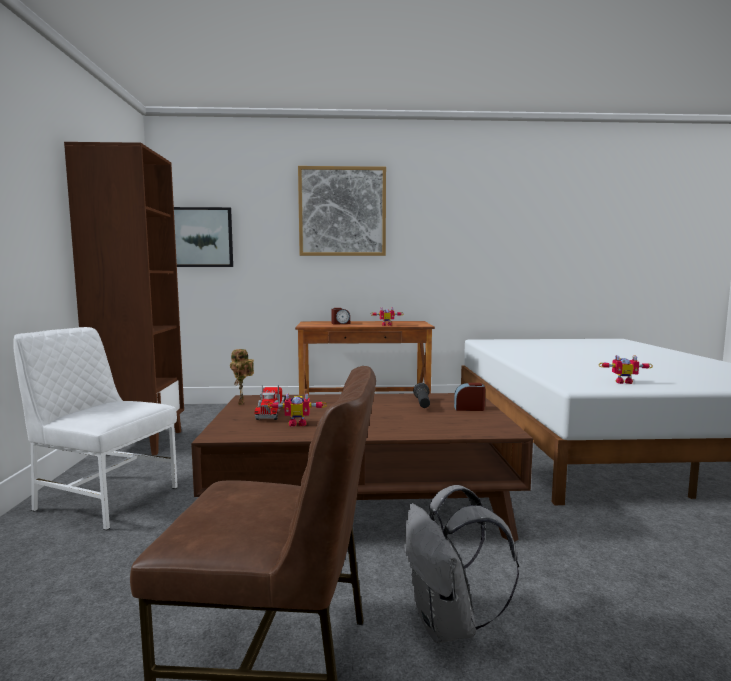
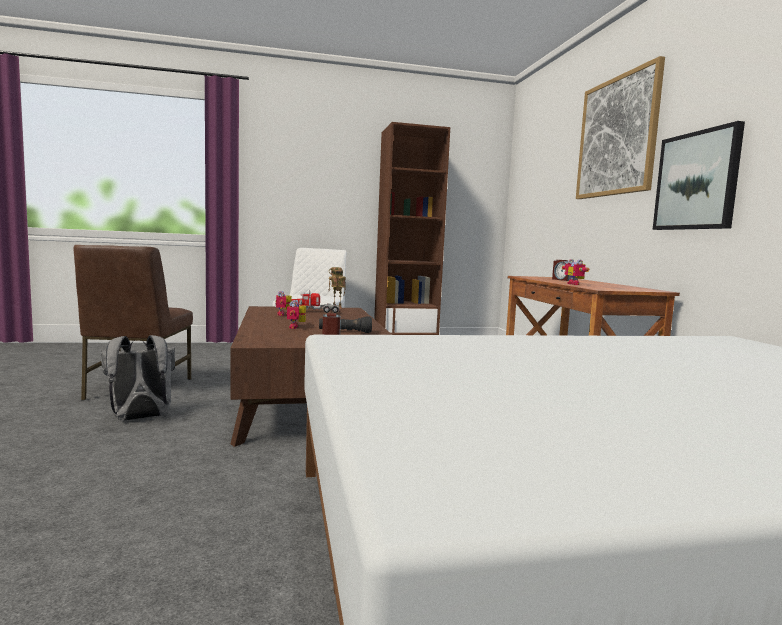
camera: 80 degrees right, 0 degrees up
picture [174,207,233,267] -> picture moved to [653,121,745,230]
toy robot [599,355,653,384] -> toy robot moved to [286,300,306,329]

